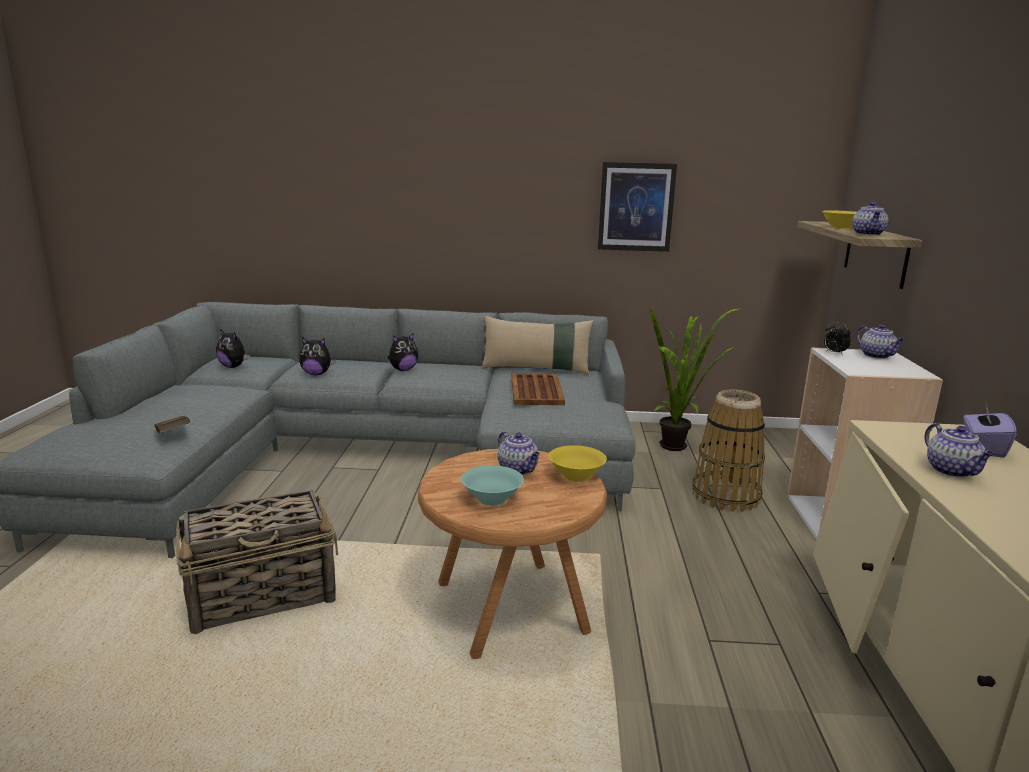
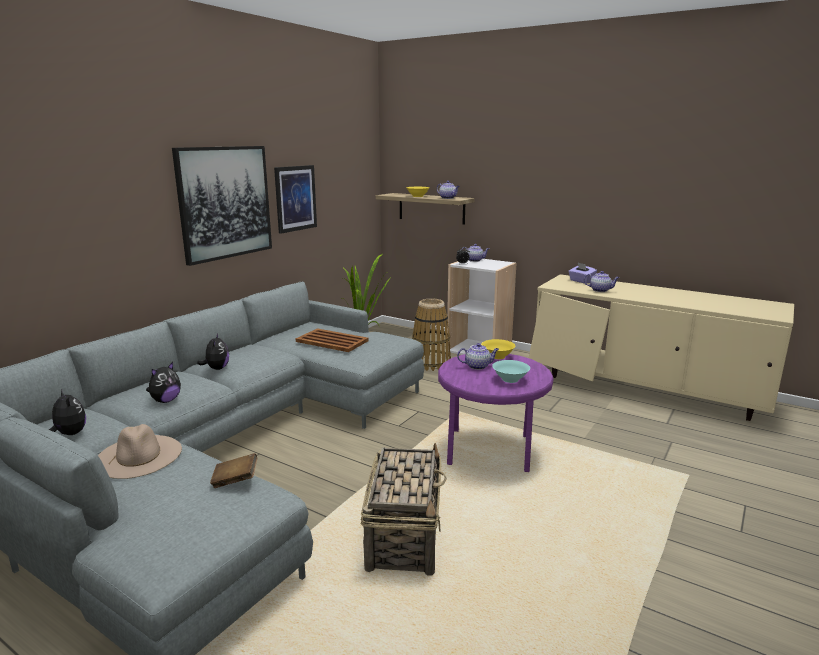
camera: 60 degrees left, 0 degrees up
plush toy [216,329,250,368] -> plush toy turned 105 degrees counterclockwise [48,390,86,435]
brown side table [418,449,607,659] -> purple side table [438,354,554,472]
beige pillow [482,315,594,374] -> none
none -> beige hat [98,424,182,479]
none -> picture [172,146,272,266]

